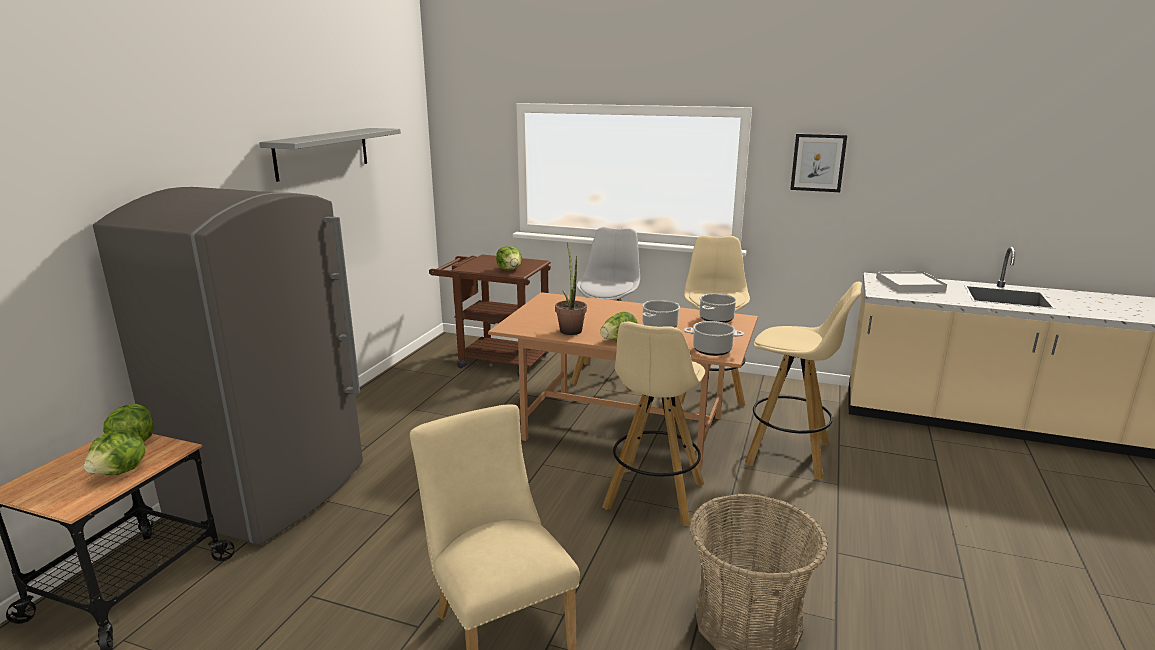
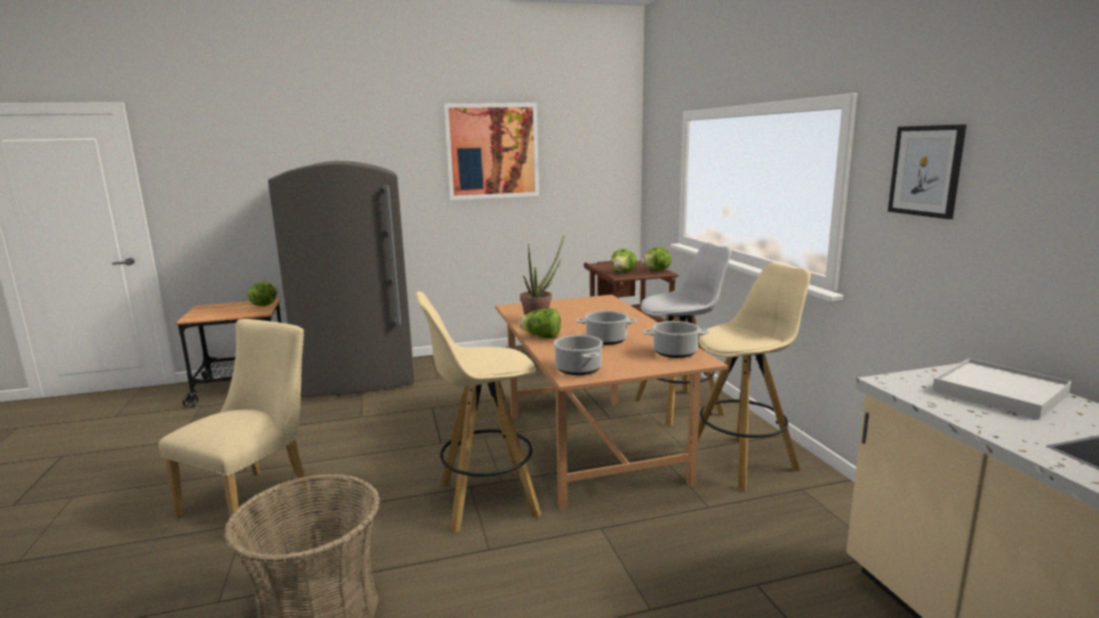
camera: 55 degrees right, 5 degrees down
lettuce [84,430,145,475] -> lettuce moved to [641,248,672,271]
grey shelf [259,128,401,182] -> picture [444,103,539,200]
beige stool [745,281,862,480] -> none

